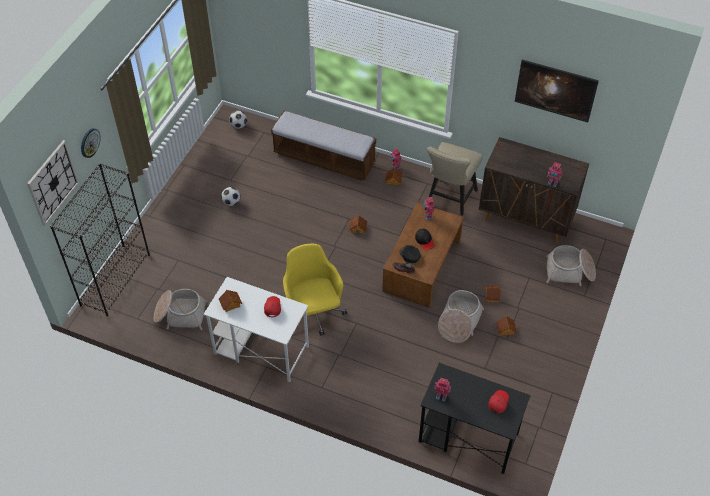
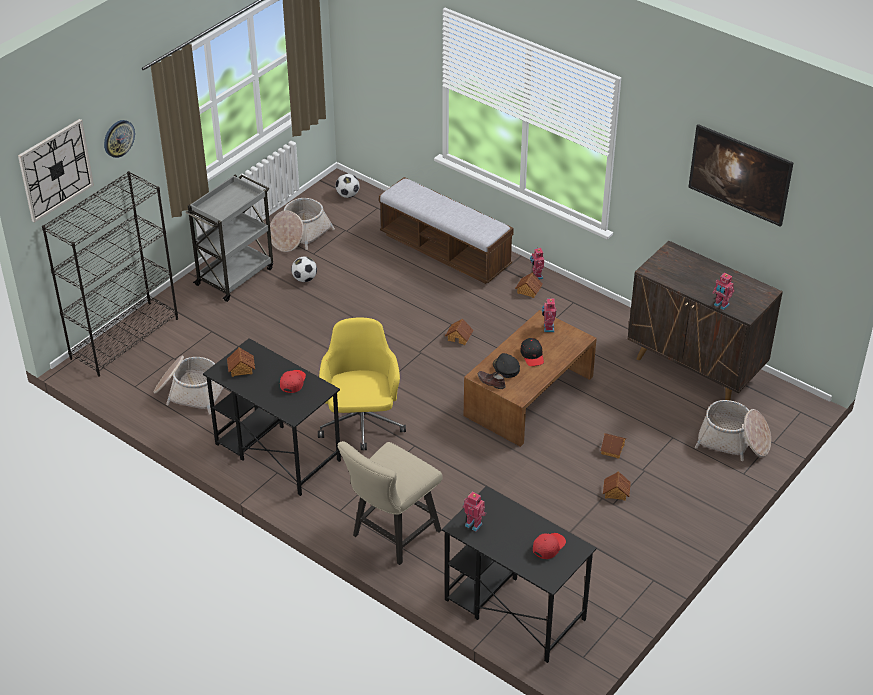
camera: 15 degrees right, 10 degrees down
white desk [204,277,309,382] -> black desk [203,338,341,496]
beige chair [427,142,483,216] -> beige chair moved to [337,441,443,565]
basket [438,290,484,343] -> basket moved to [270,198,335,252]
none -> grey cart [185,174,273,302]

